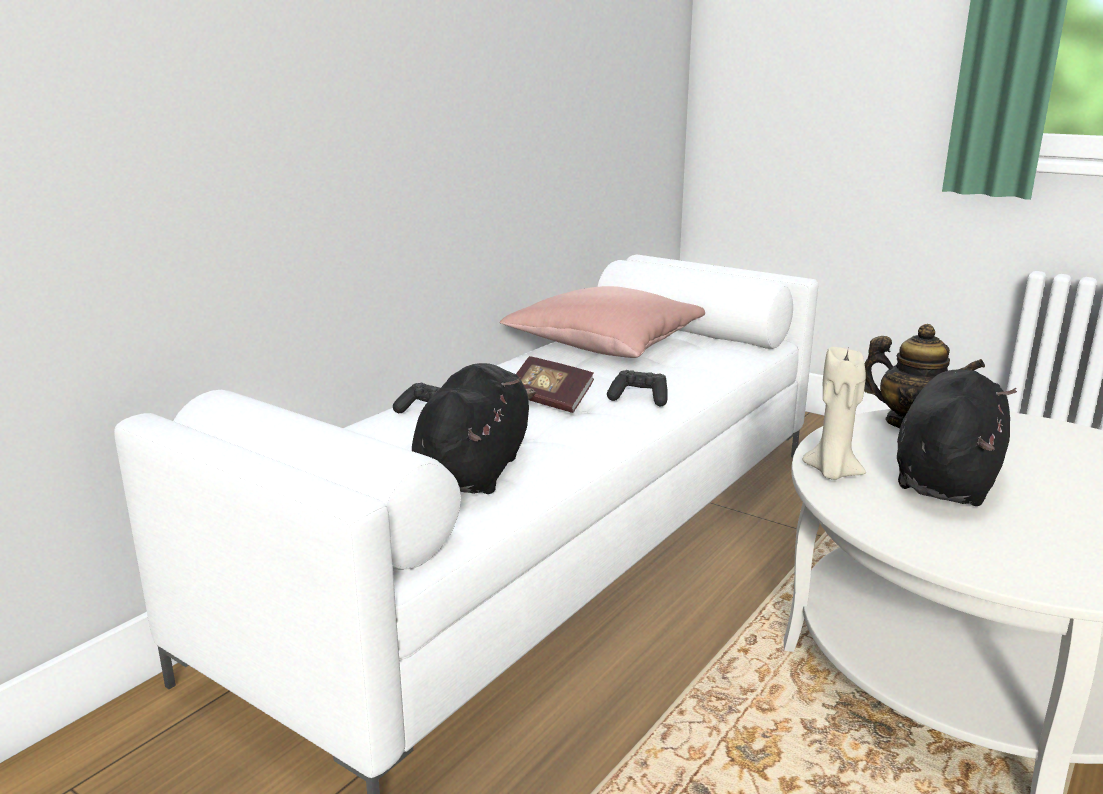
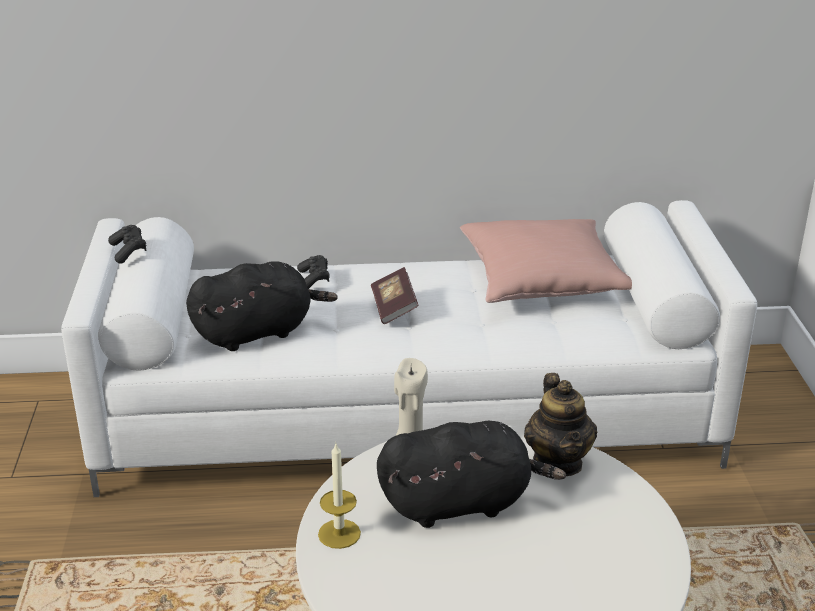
camera: 50 degrees right, 10 degrees up
black game controller [607,370,667,406] -> black game controller moved to [108,225,147,264]
none -> candle [318,444,361,549]

